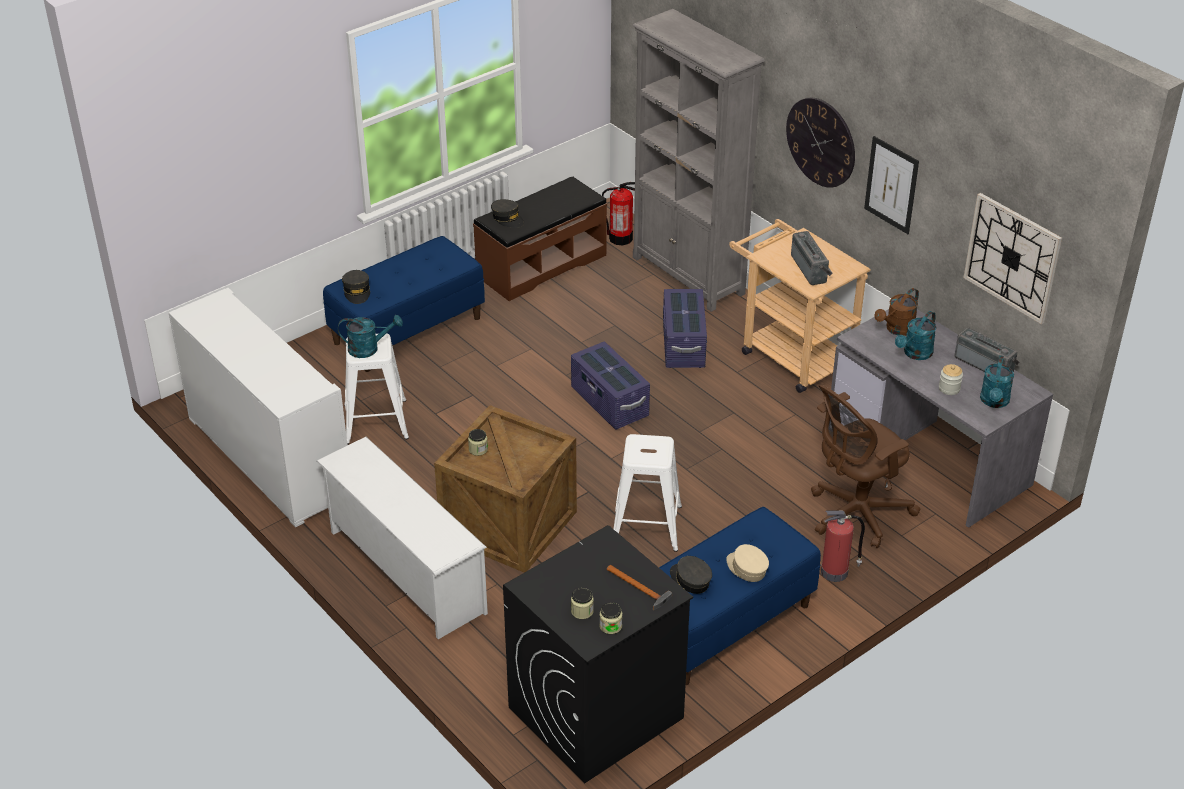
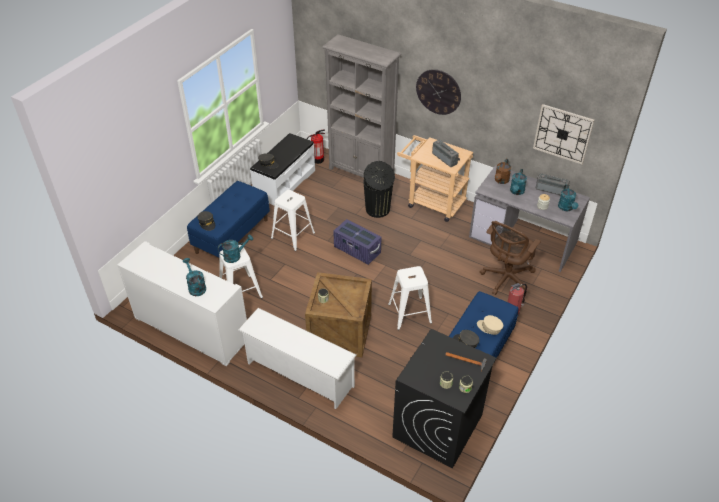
camera: 20 degrees left, 5 degrees up
brown bench [473,176,607,301] -> white bench [250,133,315,205]
purple storage box [663,289,707,368] -> black trash can [363,161,395,218]
picture [864,136,919,234] -> none
none -> turquoise watering can [183,258,206,296]
none -> white stool [271,190,315,251]

